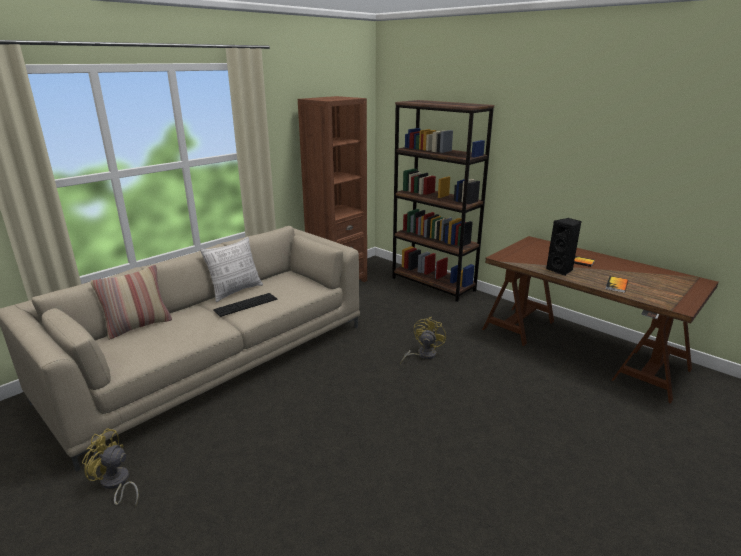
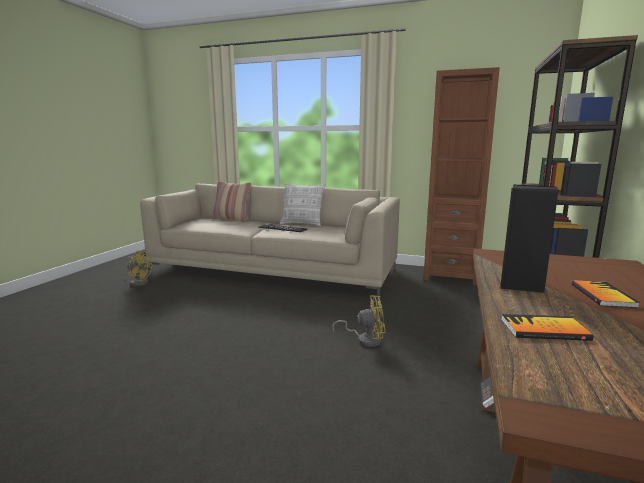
camera: 65 degrees right, 10 degrees down
yellow fan [82,428,139,506] -> yellow fan turned 120 degrees clockwise [126,250,152,286]

